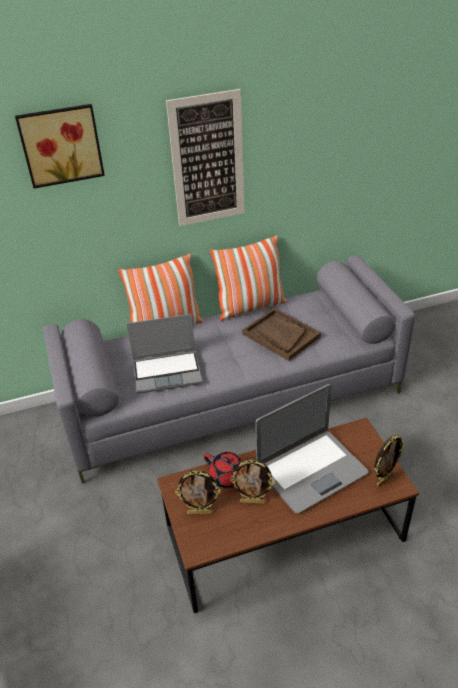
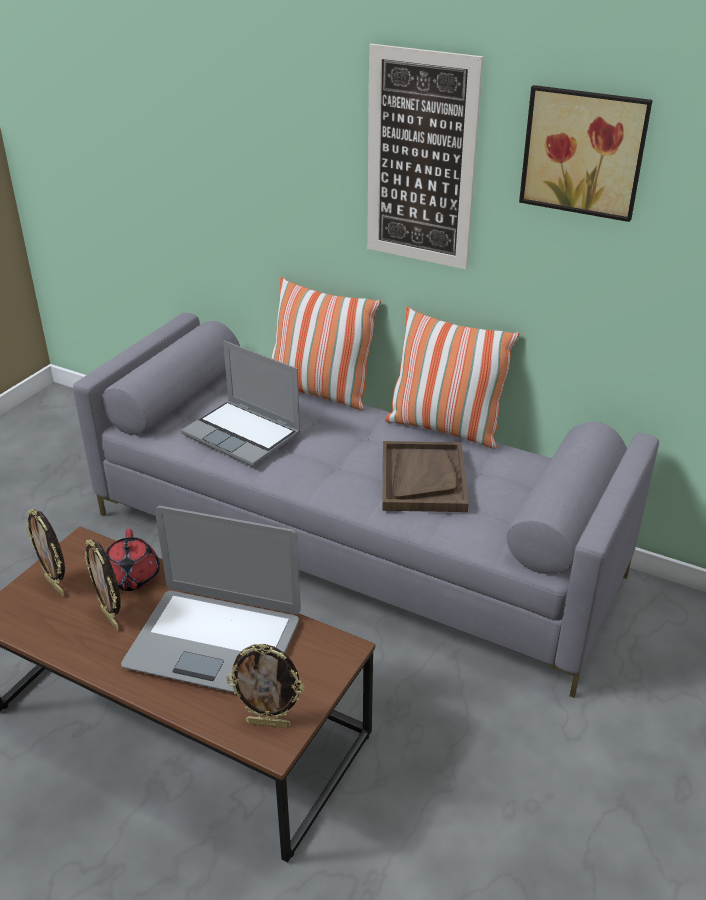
camera: 45 degrees right, 5 degrees down
picture [15,104,105,188] -> picture moved to [519,85,653,222]

